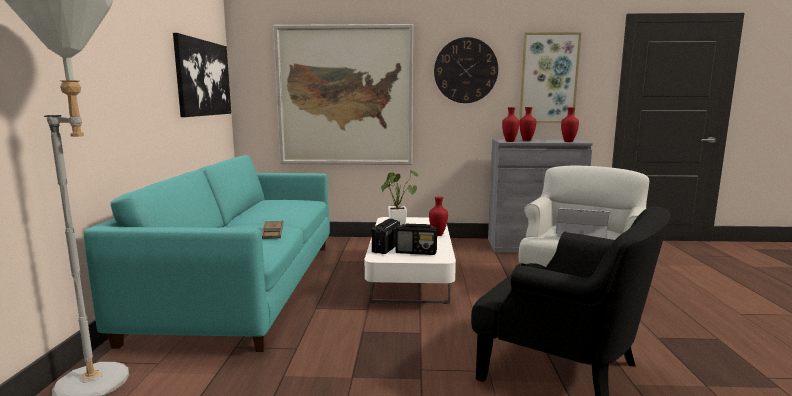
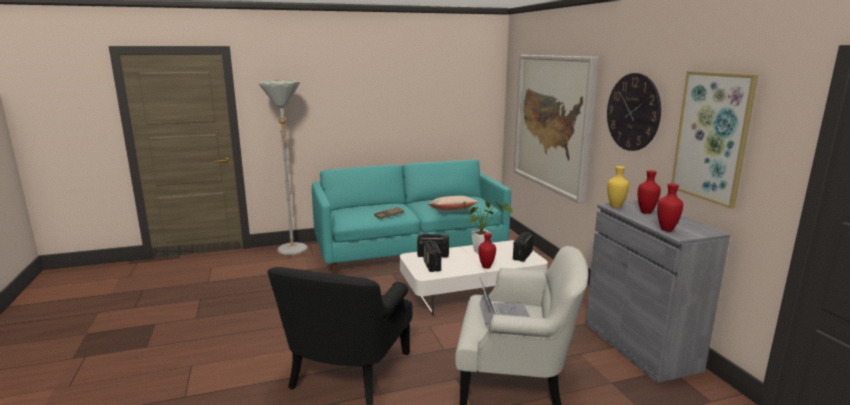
camera: 70 degrees right, 5 degrees up
picture [173,33,231,117] -> none
red vase [502,107,519,142] -> yellow vase [607,166,629,208]
none -> beige pillow [428,196,479,210]
none -> radio [513,232,534,262]

